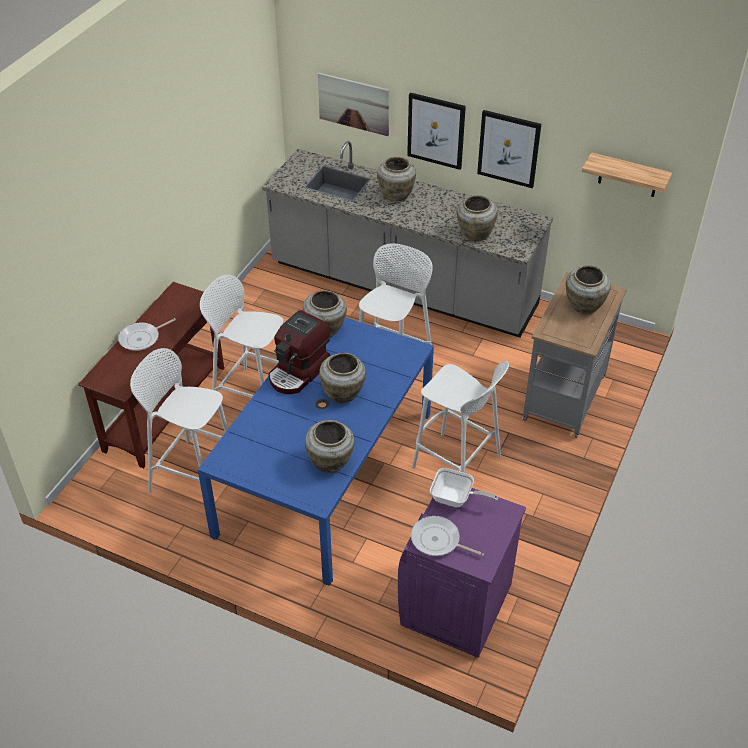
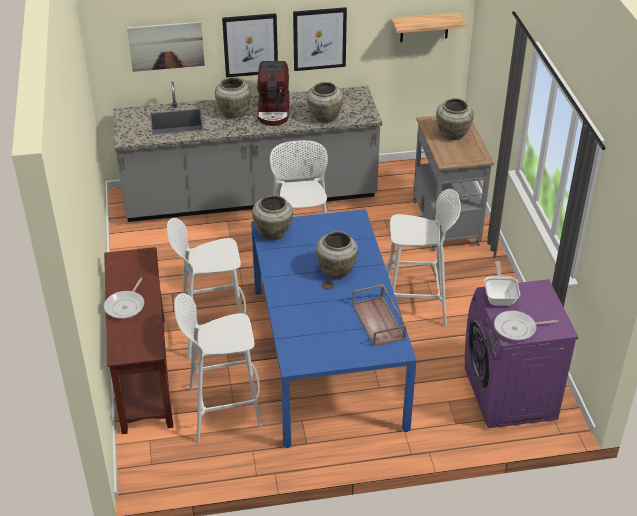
camera: 35 degrees left, 5 degrees down
coffee machine [269,310,331,394] -> coffee machine moved to [257,61,289,126]
beige vase [305,420,355,473] -> brown tray [352,284,406,347]
frying pan [430,468,498,507] -> frying pan turned 75 degrees counterclockwise [484,261,520,306]

